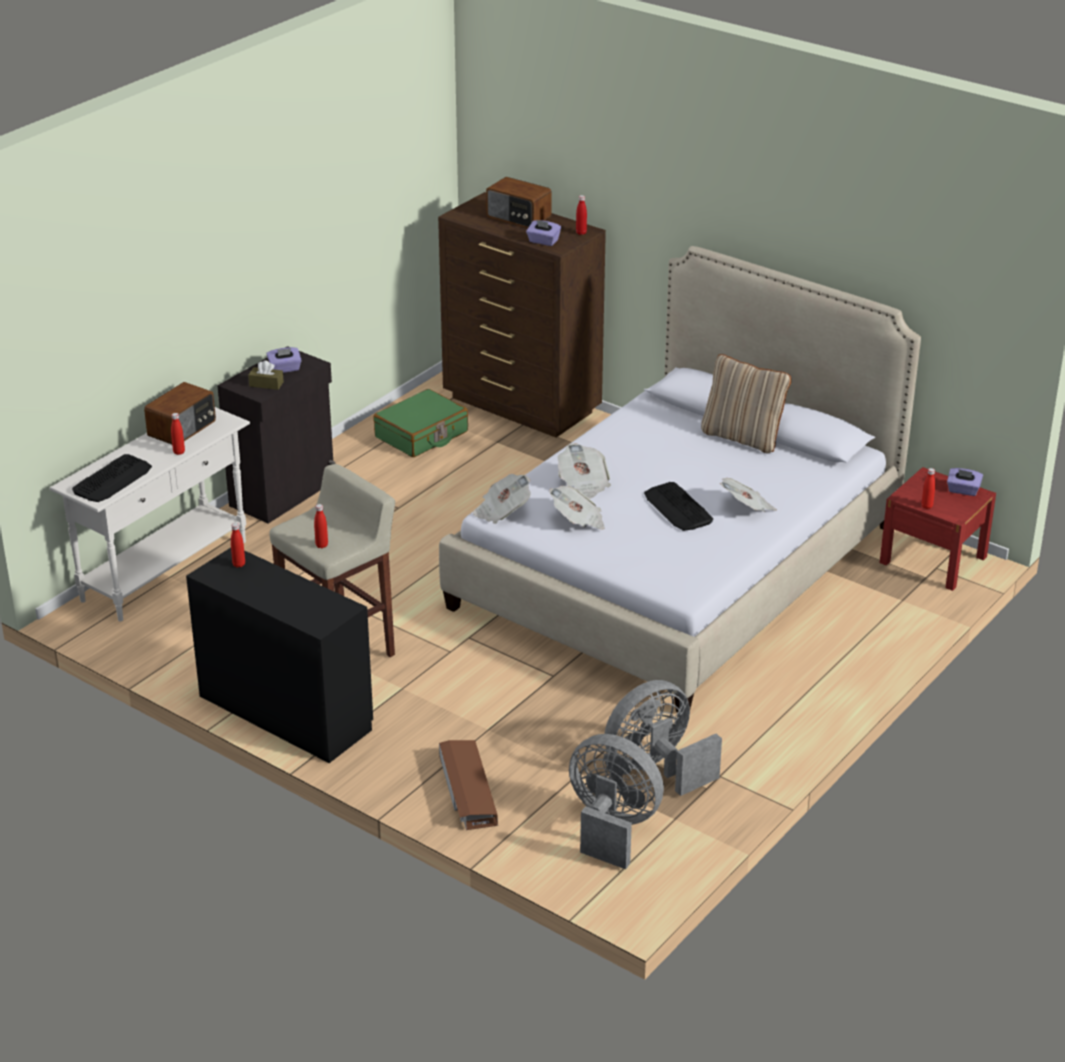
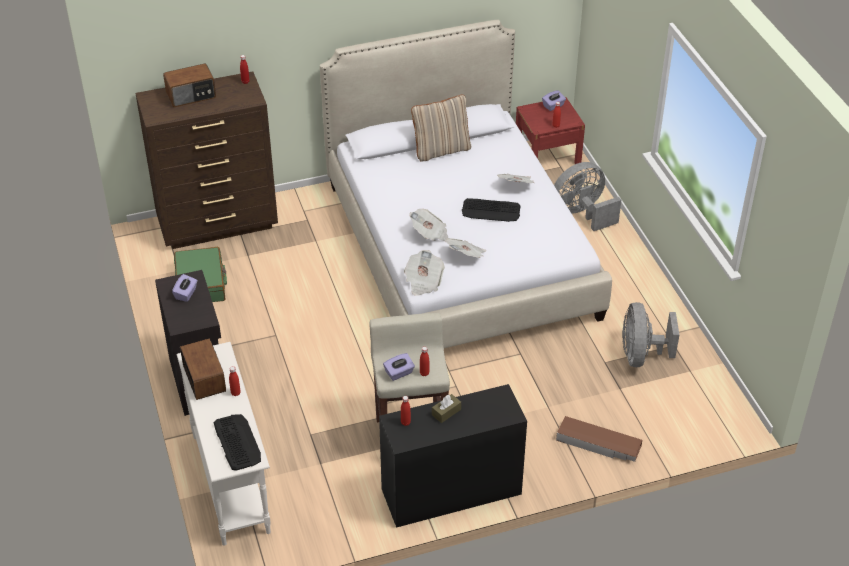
camera: 55 degrees left, 10 degrees up
brown tissue box [248,360,284,390] -> brown tissue box moved to [432,394,461,423]
purple tissue box [526,219,561,246] -> purple tissue box moved to [383,353,415,381]
grey fan [569,734,664,869] -> grey fan moved to [554,162,621,231]

